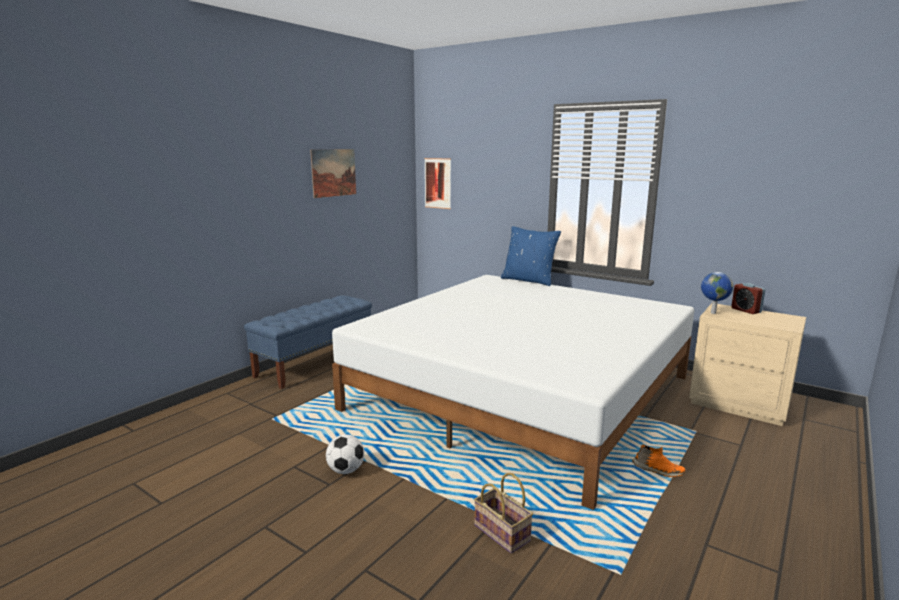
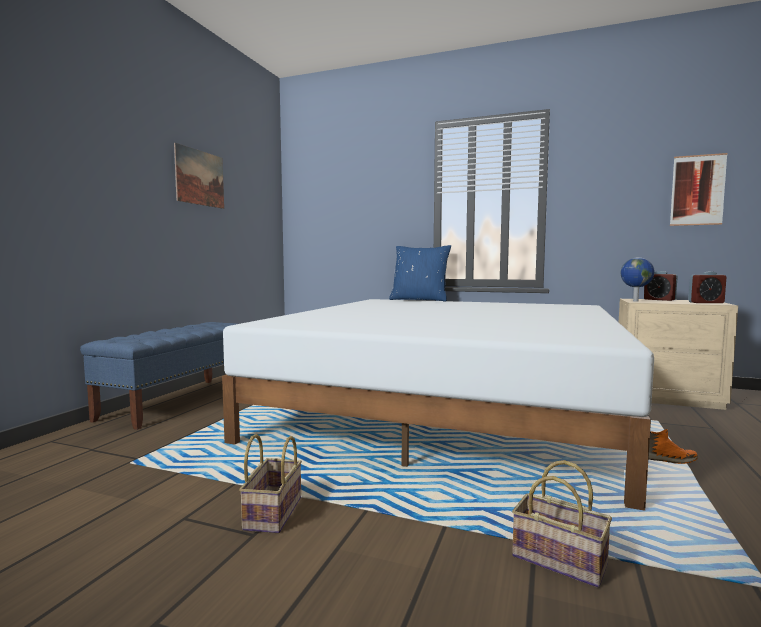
camera: 15 degrees left, 10 degrees down
football [326,434,365,474] -> basket [239,434,302,533]
picture [424,158,451,209] -> picture moved to [670,153,728,226]
none -> alarm clock [688,272,726,303]

